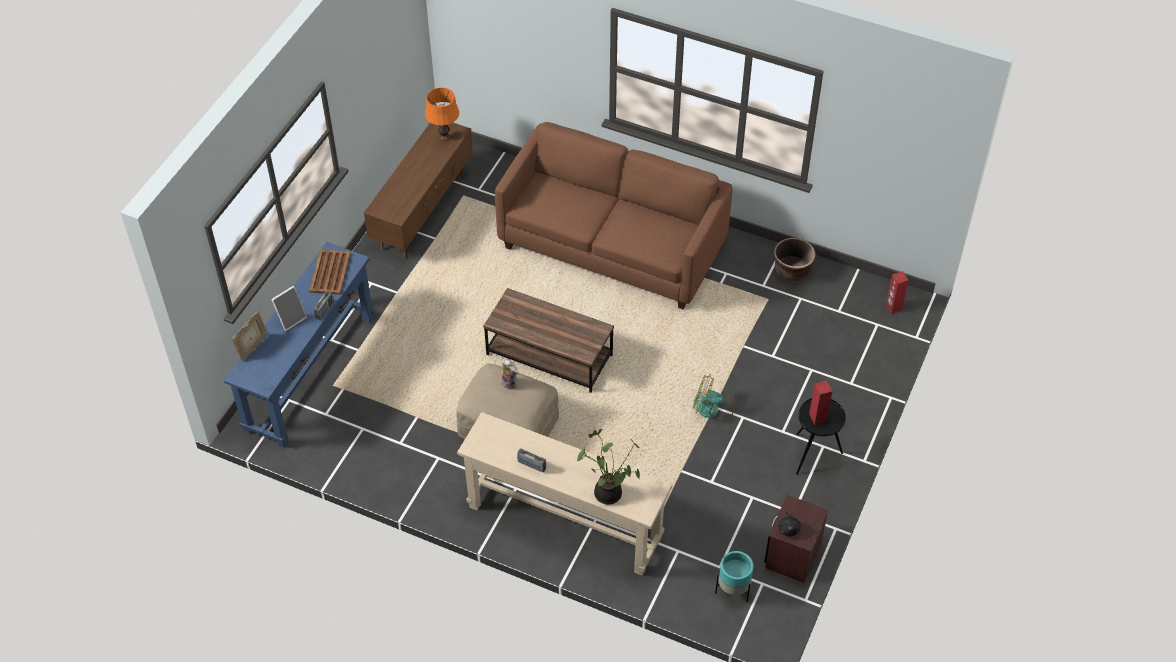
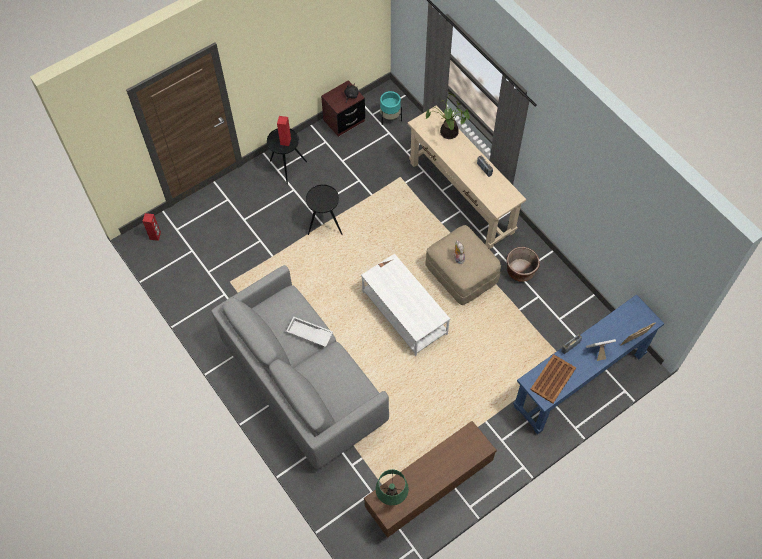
camera: 150 degrees left, 10 degrees up
orange table lamp [425,88,459,142] -> green table lamp [375,469,409,505]
brown coffee table [483,288,614,393] -> white coffee table [361,253,450,356]
brown sofa [495,122,733,310] -> grey sofa [211,265,389,469]
fan [693,374,734,421] -> black side table [306,184,343,235]
brown planter [773,238,816,281] -> brown planter moved to [506,247,540,282]
none -> white tray [286,317,333,347]

